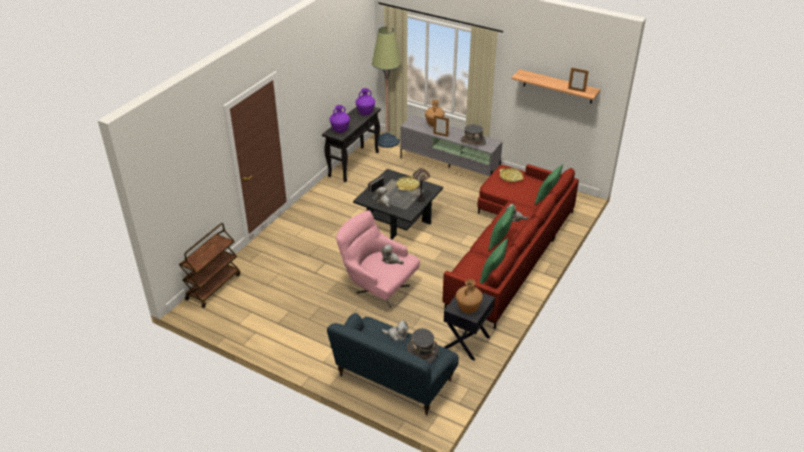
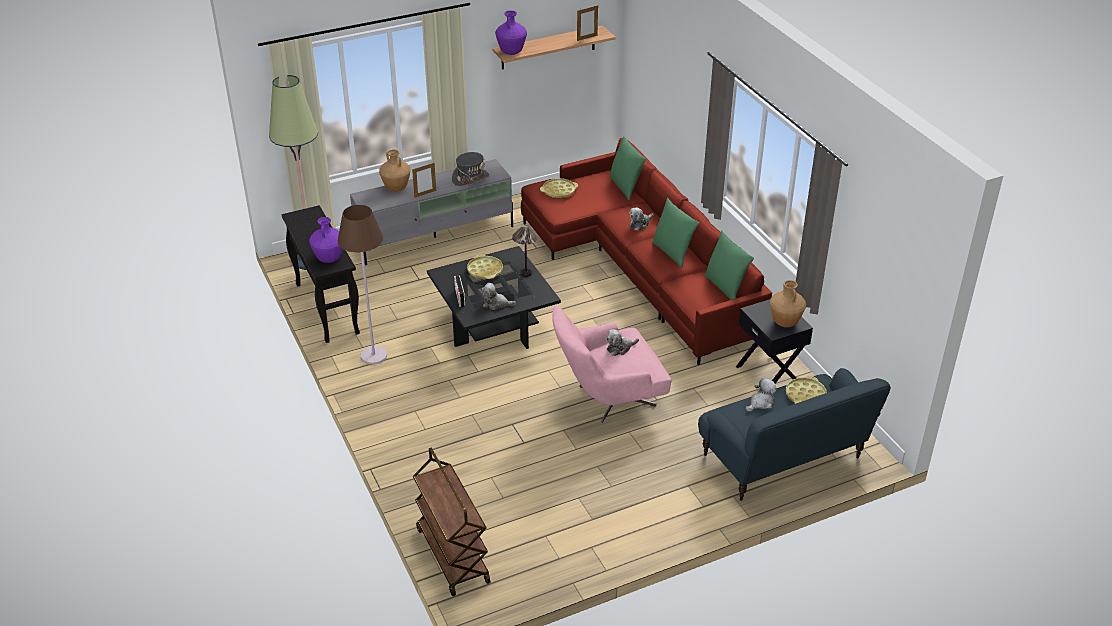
camera: 55 degrees left, 0 degrees up
purple vase [356,88,375,115] -> purple vase moved to [495,10,527,55]
grey hat [407,328,438,364] -> yellow tray [786,376,827,404]
none -> brown floor lamp [338,205,387,365]

